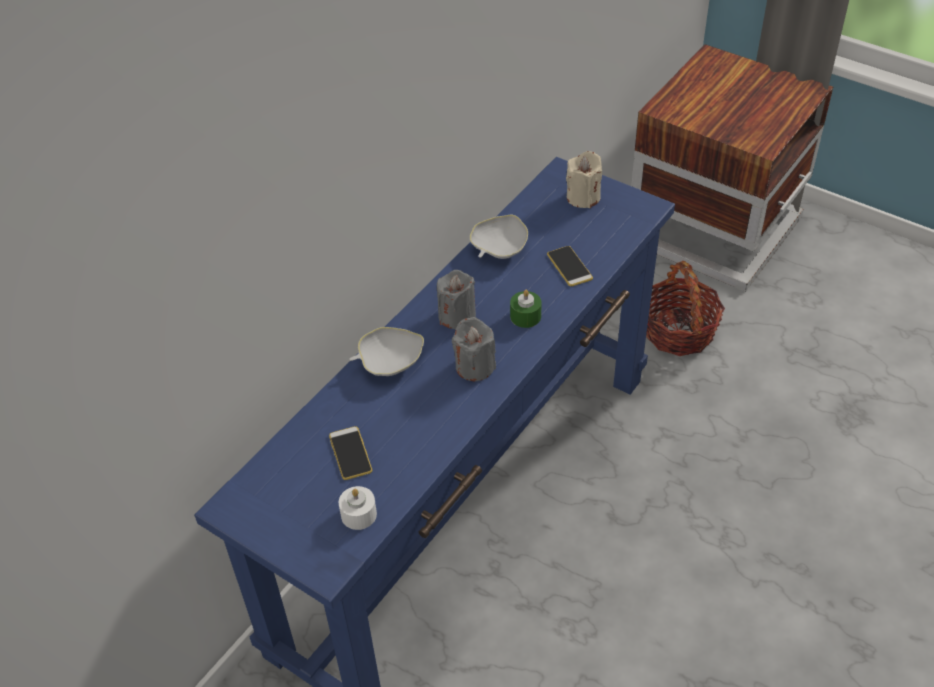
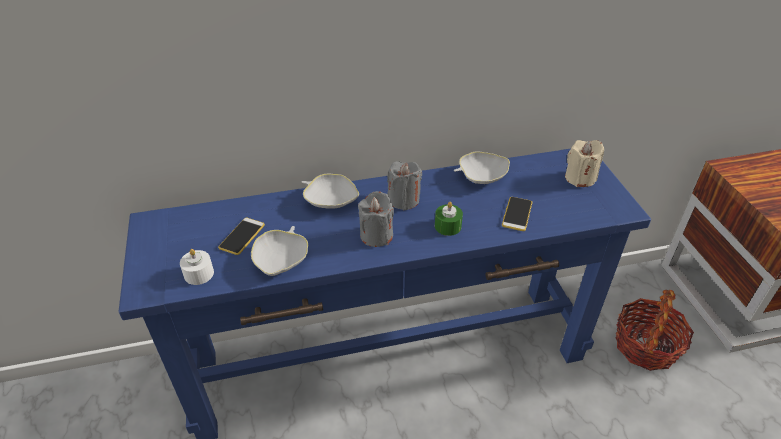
camera: 40 degrees right, 5 degrees down
none -> white bowl [251,226,308,276]

